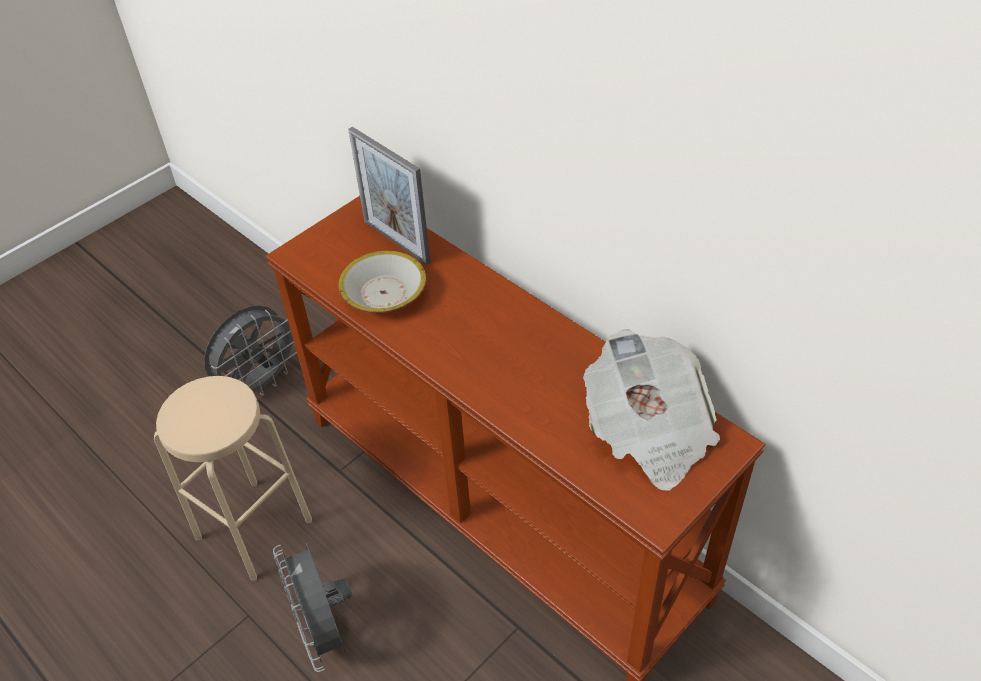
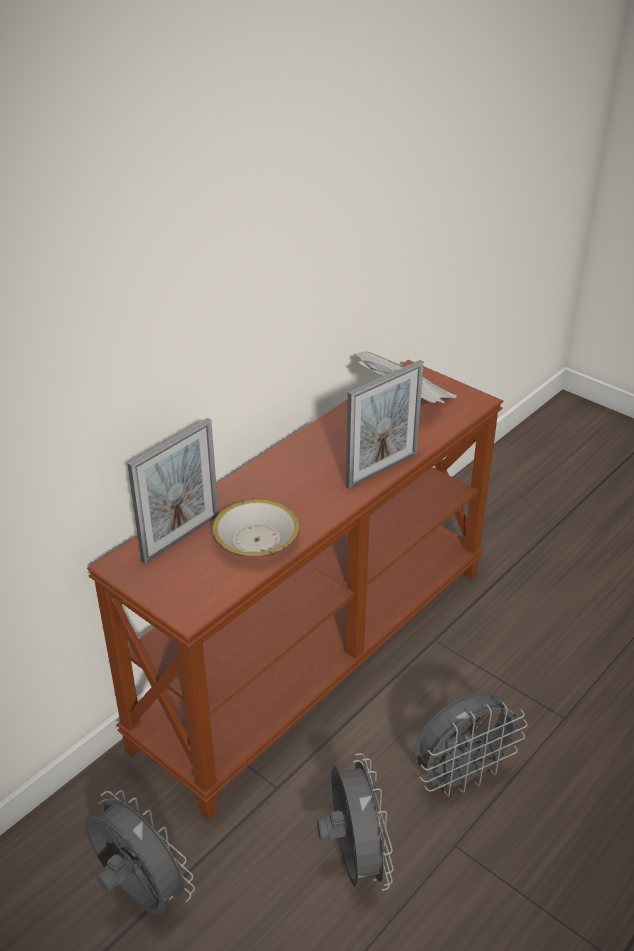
camera: 95 degrees left, 10 degrees down
beige stool [154,376,312,581] -> grey fan [317,753,394,891]
none -> picture frame [346,360,424,489]

